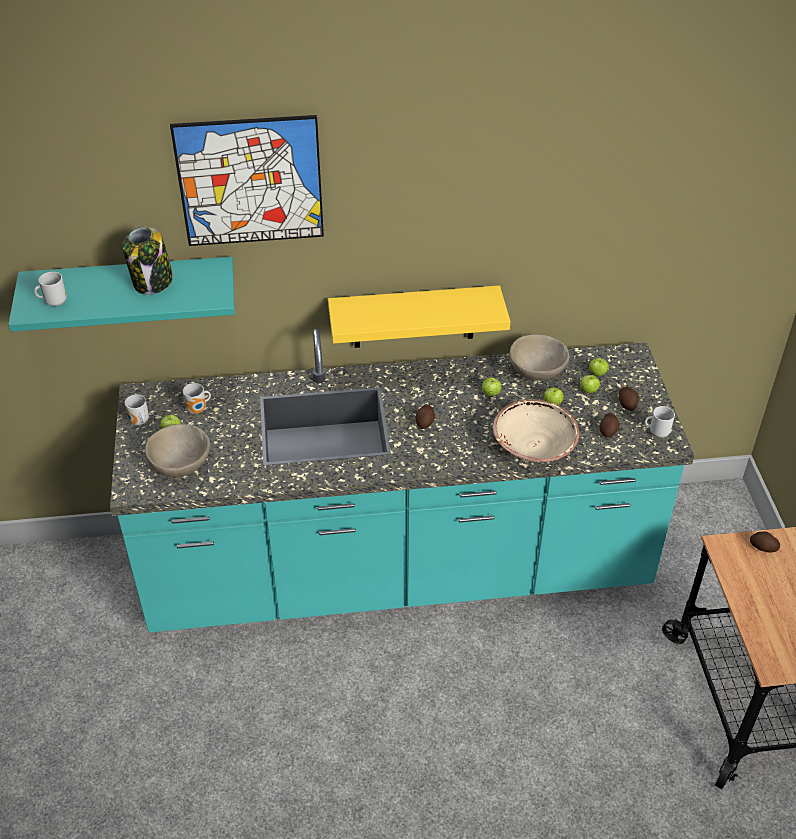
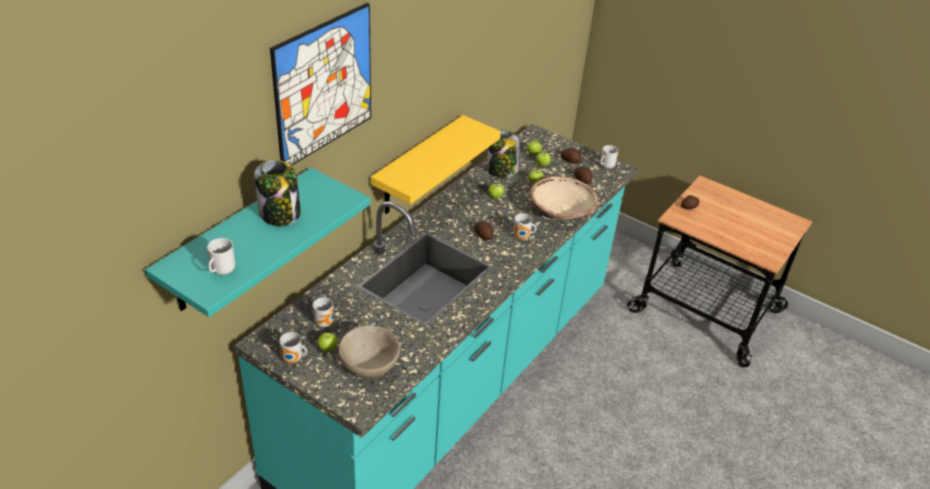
camera: 50 degrees left, 5 degrees down
beige bowl [510,334,569,381] -> jar [487,130,519,177]
none -> mug [513,214,537,240]

